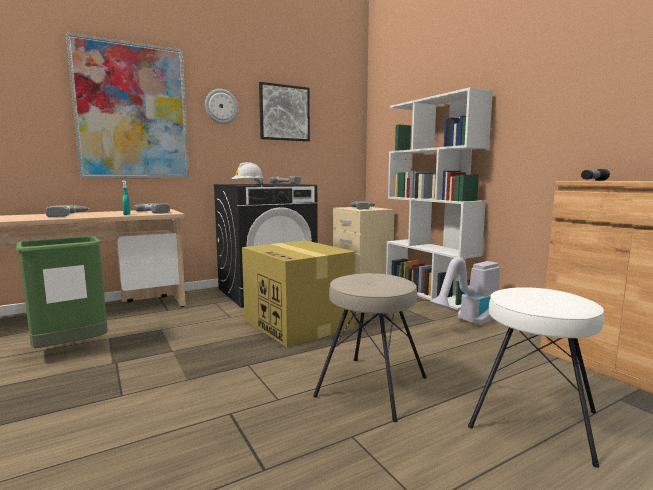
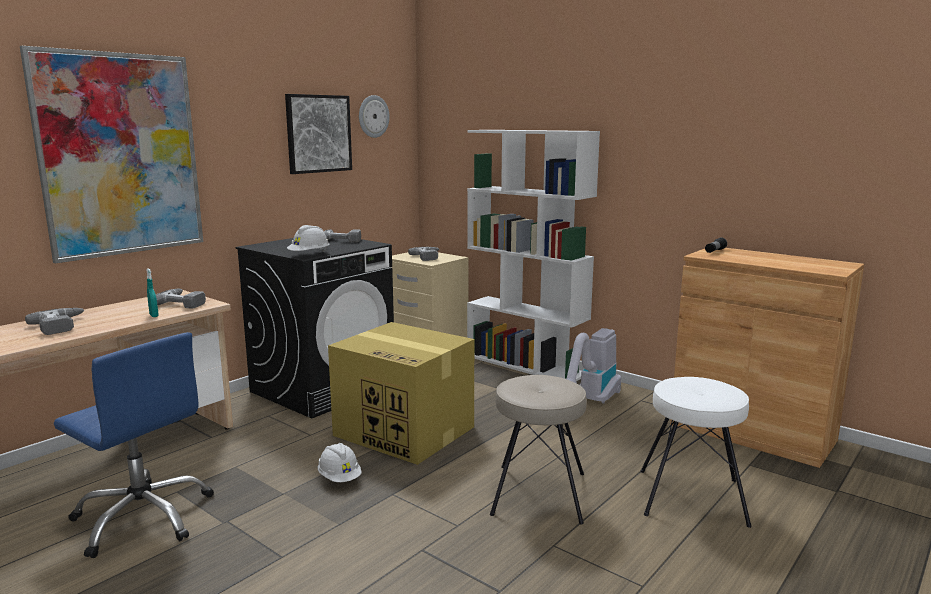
camera: 20 degrees left, 5 degrees up
green trash can [16,236,108,348] -> blue office chair [54,332,214,558]
wall clock [205,89,238,124] -> wall clock moved to [359,95,390,138]
none -> white hard hat [318,443,362,482]

